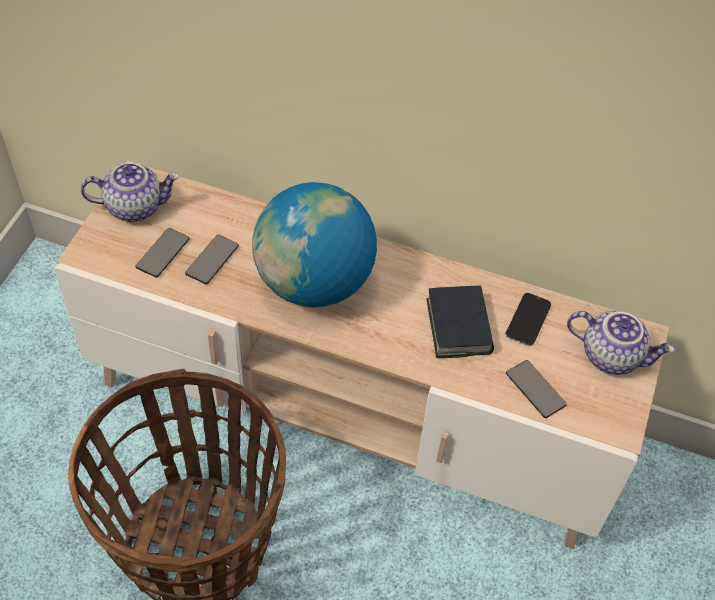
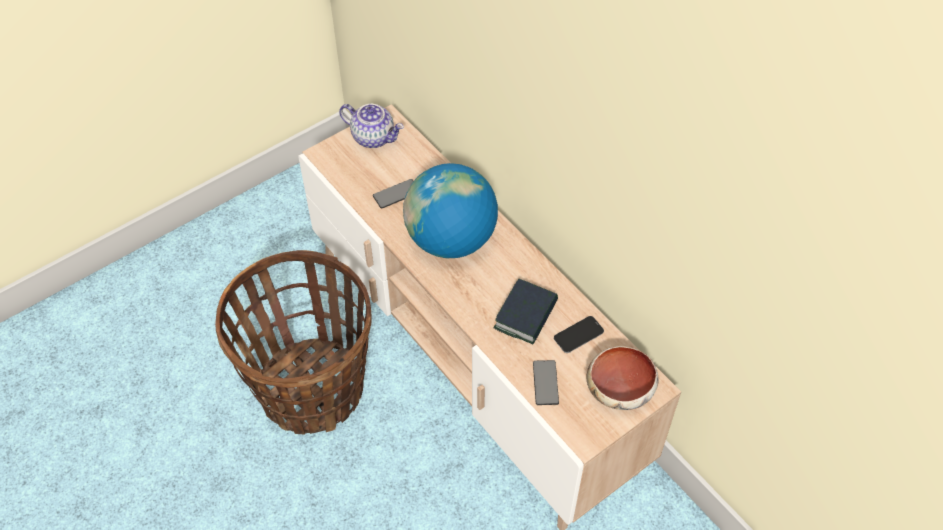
camera: 35 degrees right, 0 degrees up
phone [136,228,190,278] -> none
teapot [567,311,675,375] -> bowl [587,346,659,410]

